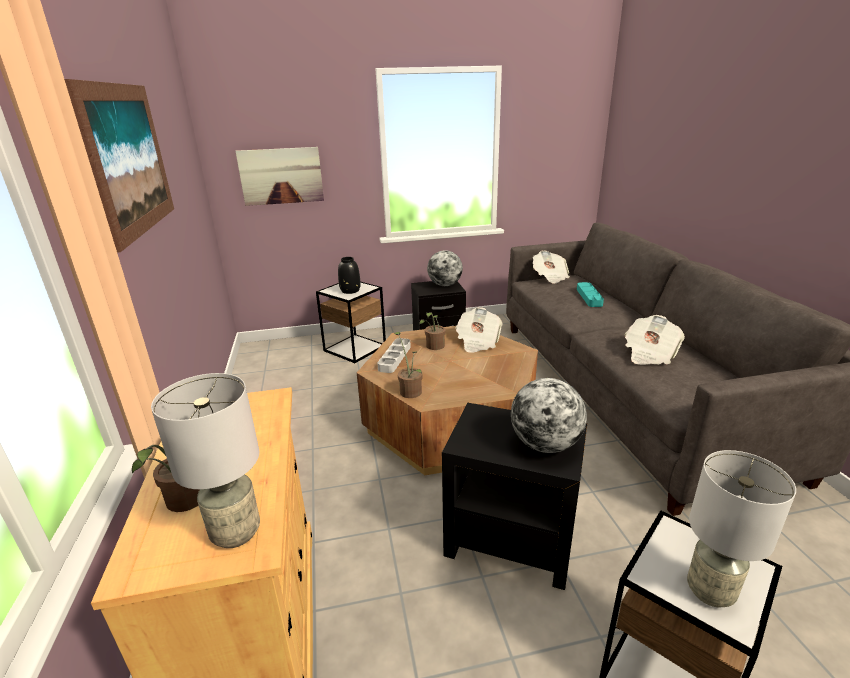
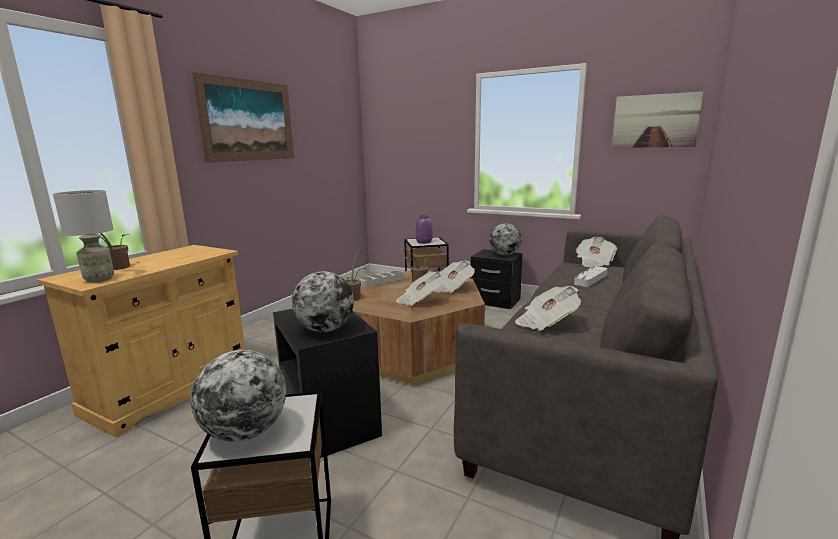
camera: 40 degrees right, 10 degrees down
picture [235,147,324,206] -> picture moved to [612,92,703,148]
black vase [338,257,361,294] -> purple vase [415,215,433,244]
turquoise tray [577,282,604,307] -> grey tray [574,266,608,287]
grey table lamp [687,450,796,608] -> globe [191,350,286,442]
none -> newspaper [396,272,443,306]

